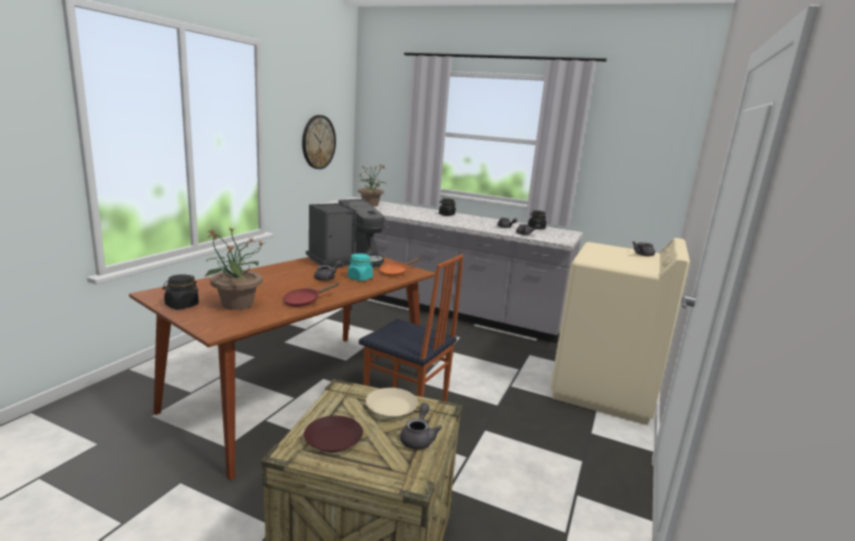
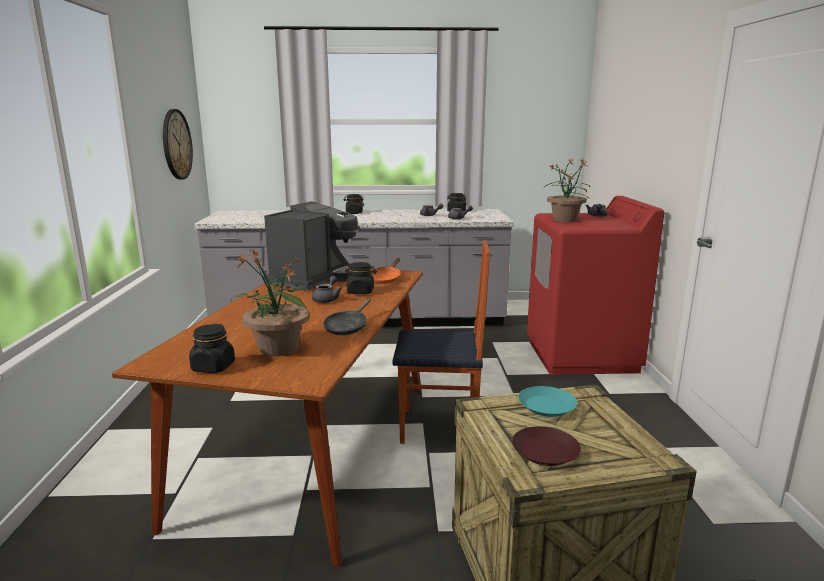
camera: 25 degrees left, 0 degrees up
red frying pan [283,283,339,307] -> black frying pan [323,298,371,335]
turquoise jar [348,254,373,281] -> black jar [345,262,377,294]
potted plant [358,165,387,207] -> potted plant moved to [544,159,590,222]
beige plate [366,388,418,418] -> turquoise plate [518,386,577,417]
grey teapot [400,403,442,450] -> none
beige washing machine [550,238,690,425] -> red washing machine [527,196,664,375]

